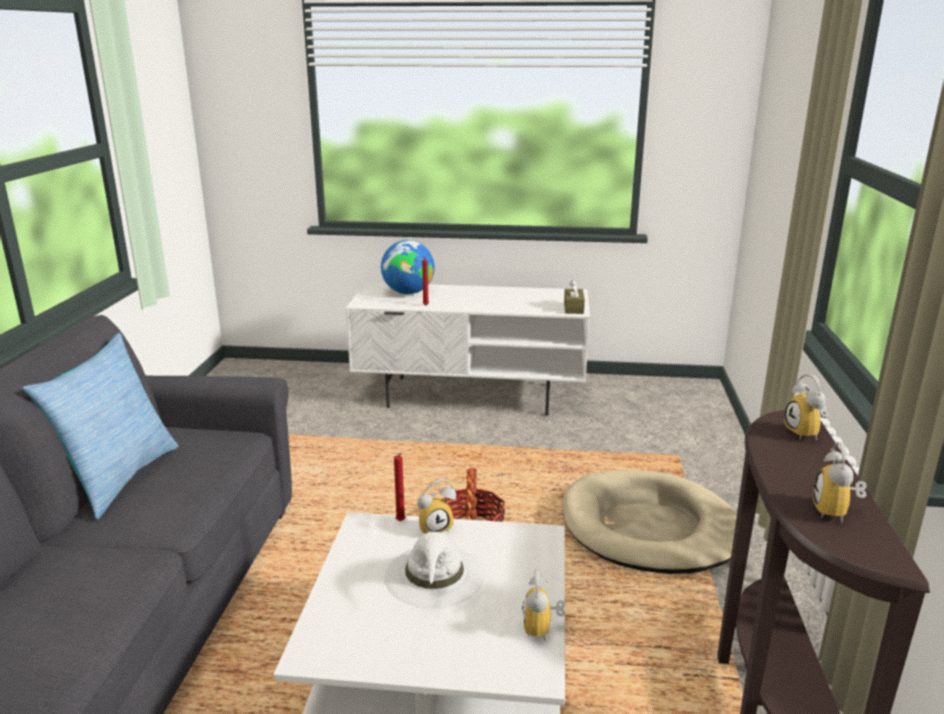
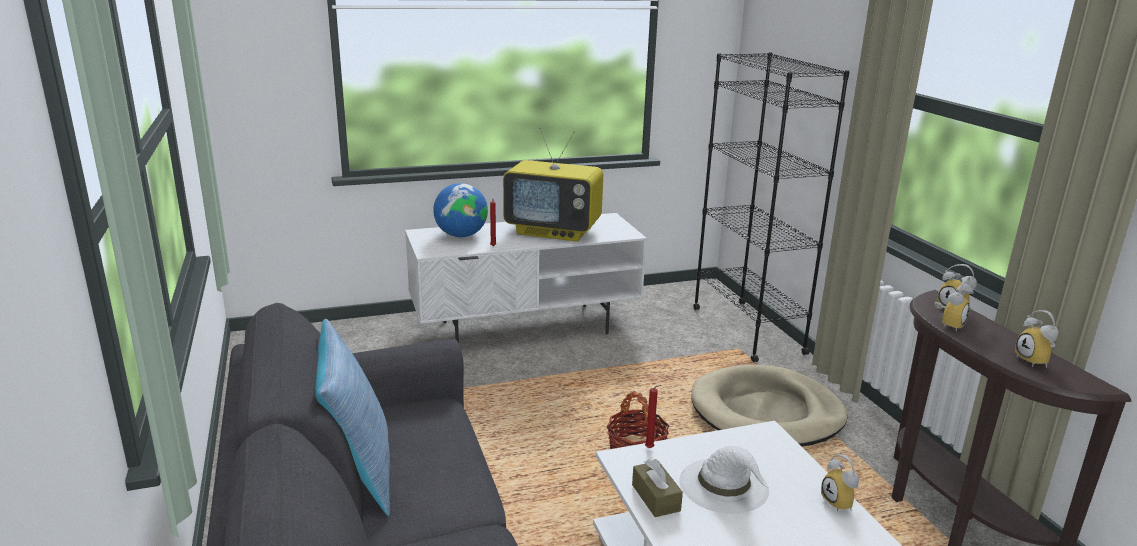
camera: 25 degrees left, 0 degrees up
alarm clock [417,479,456,534] -> alarm clock moved to [934,276,974,332]
brown tissue box [564,280,585,314] -> brown tissue box moved to [632,459,683,517]
none -> television [503,127,603,241]
none -> black bookcase [693,52,850,362]

